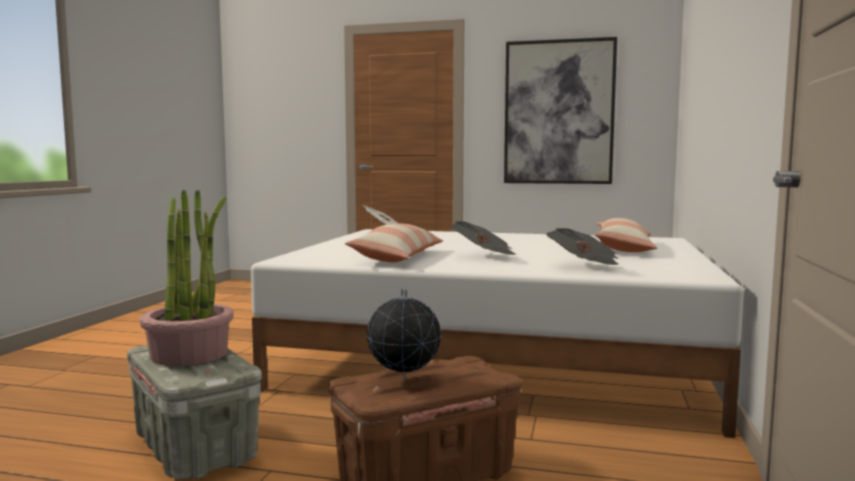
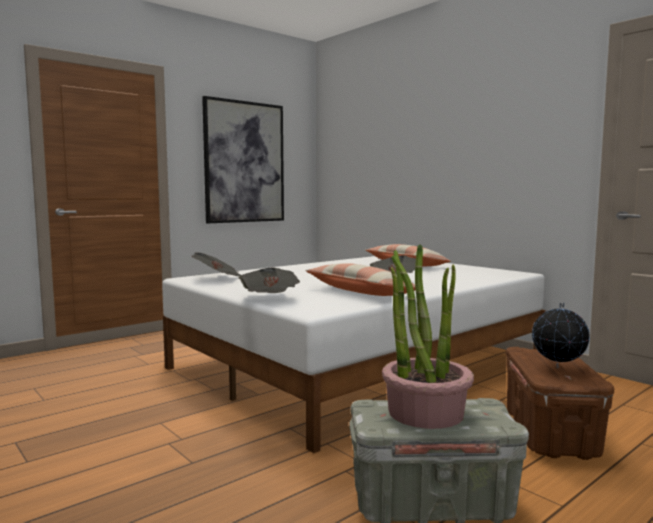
camera: 55 degrees left, 0 degrees up
newspaper [546,228,619,265] -> newspaper moved to [239,268,300,293]

